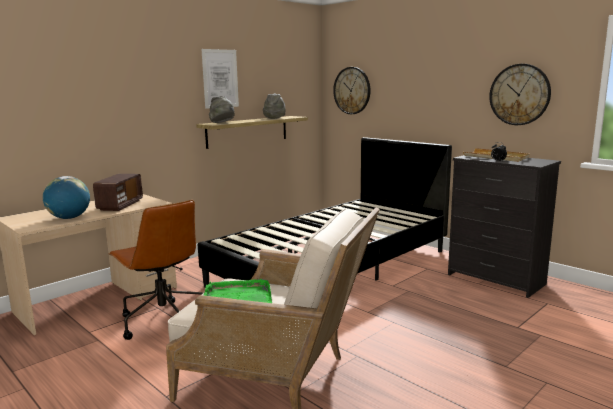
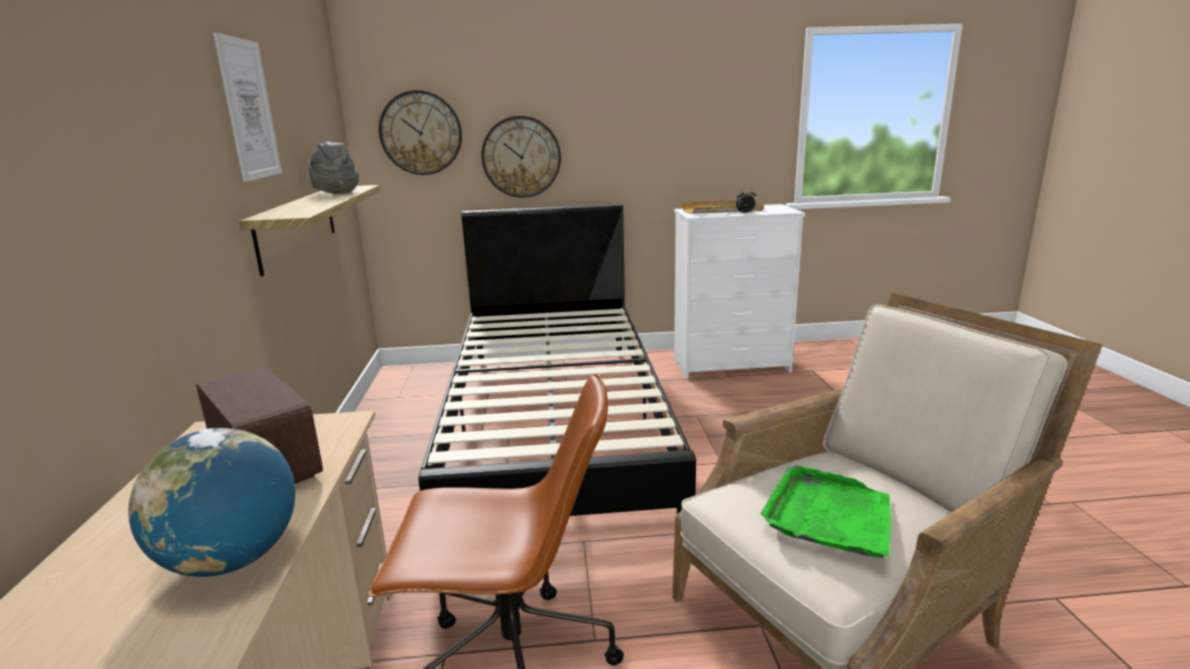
camera: 50 degrees left, 5 degrees up
grey hat [209,96,235,123] -> none
black dresser [448,155,561,298] -> white dresser [674,204,805,379]
wall clock [489,64,551,125] -> wall clock moved to [481,116,561,198]

